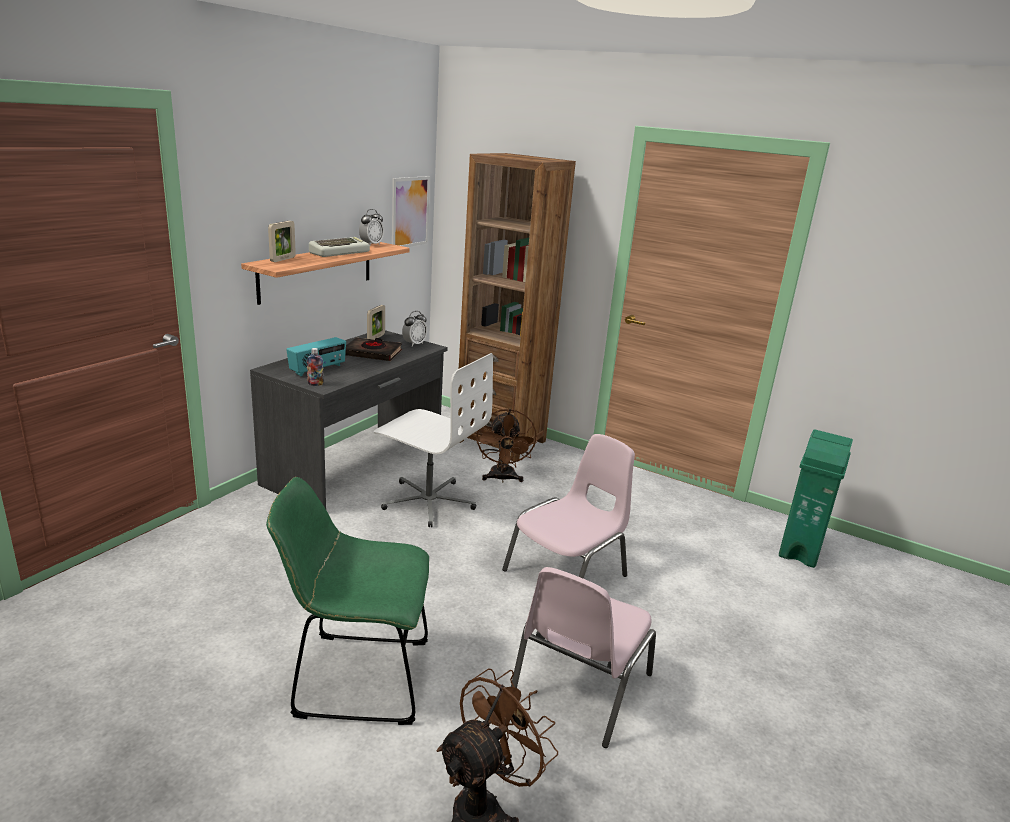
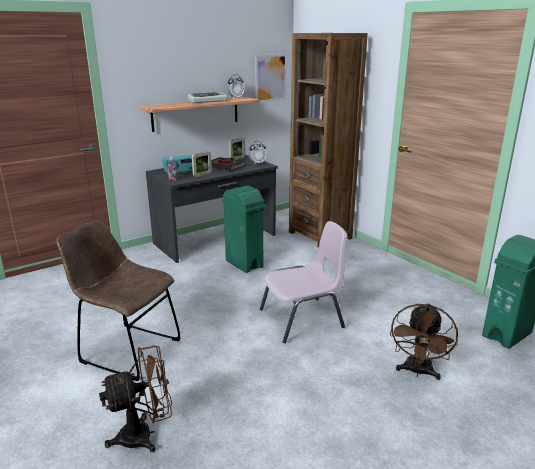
camera: 25 degrees right, 0 degrees up
green chair [266,477,429,725] -> brown chair [56,220,181,381]
picture frame [268,221,296,262] -> picture frame moved to [192,151,212,177]
white office chair [374,353,493,527] -> green trash can [222,186,265,273]
brown fan [476,409,537,482] -> brown fan moved to [390,303,458,380]
pink chair [511,567,656,748] -> none

